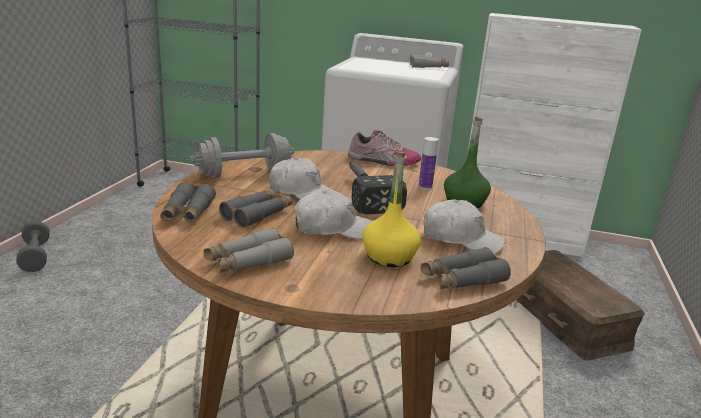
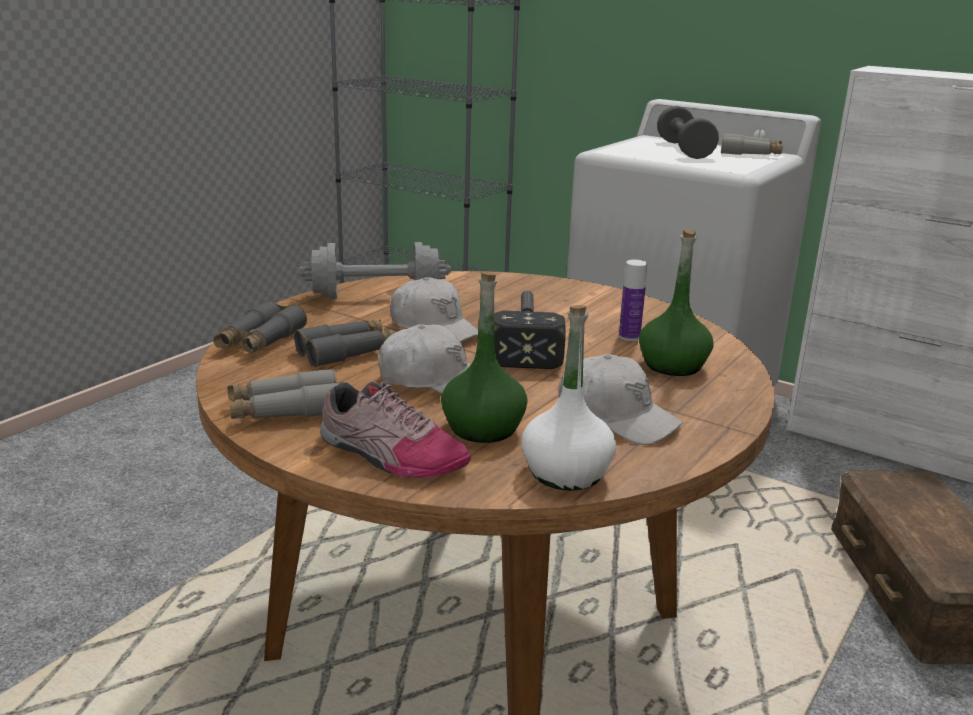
camera: 20 degrees right, 0 degrees up
grey dumbbell [16,221,50,272] -> grey dumbbell moved to [657,106,719,159]
shoe [348,130,421,166] -> shoe moved to [320,381,471,478]
yellow bottle [362,151,421,267] -> green bottle [441,272,527,443]
grey binoculars [420,247,511,289] -> white bottle [522,305,616,491]

